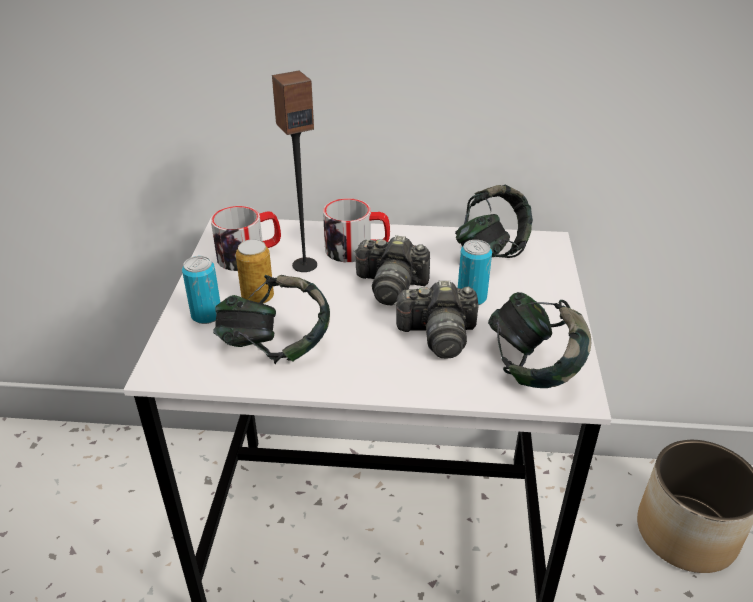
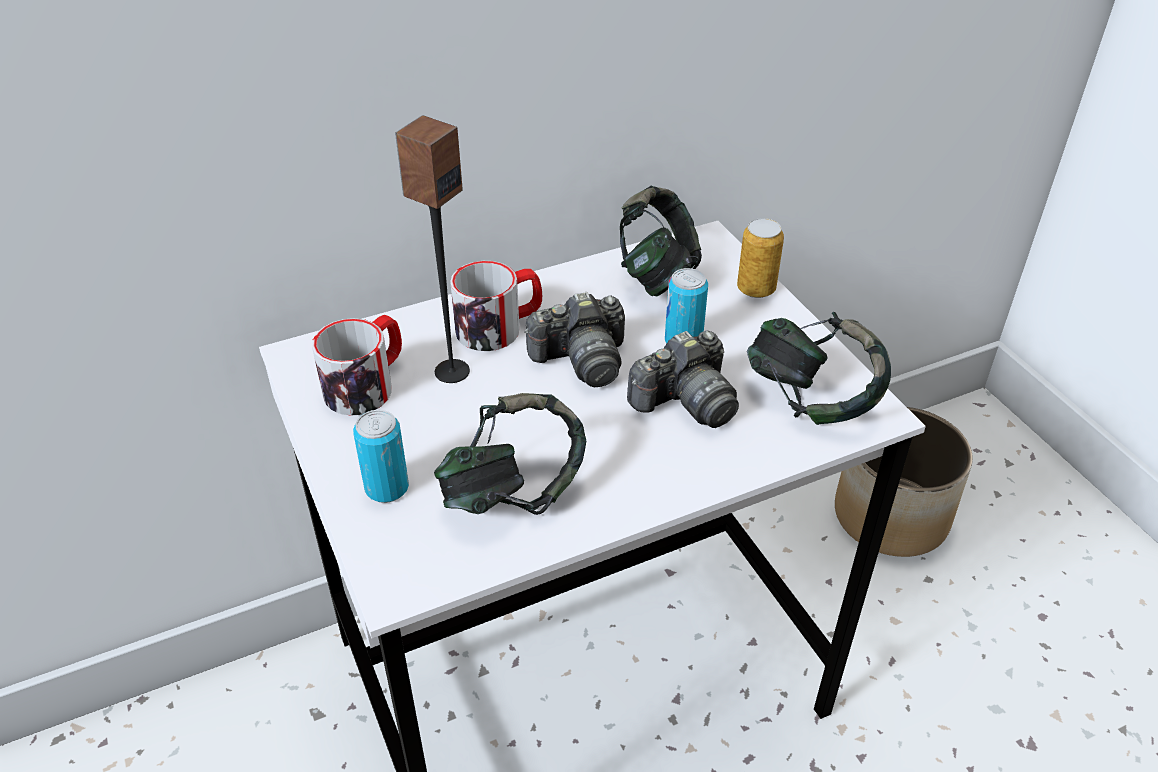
camera: 30 degrees left, 5 degrees up
can [236,239,274,304] -> can moved to [737,218,784,298]

